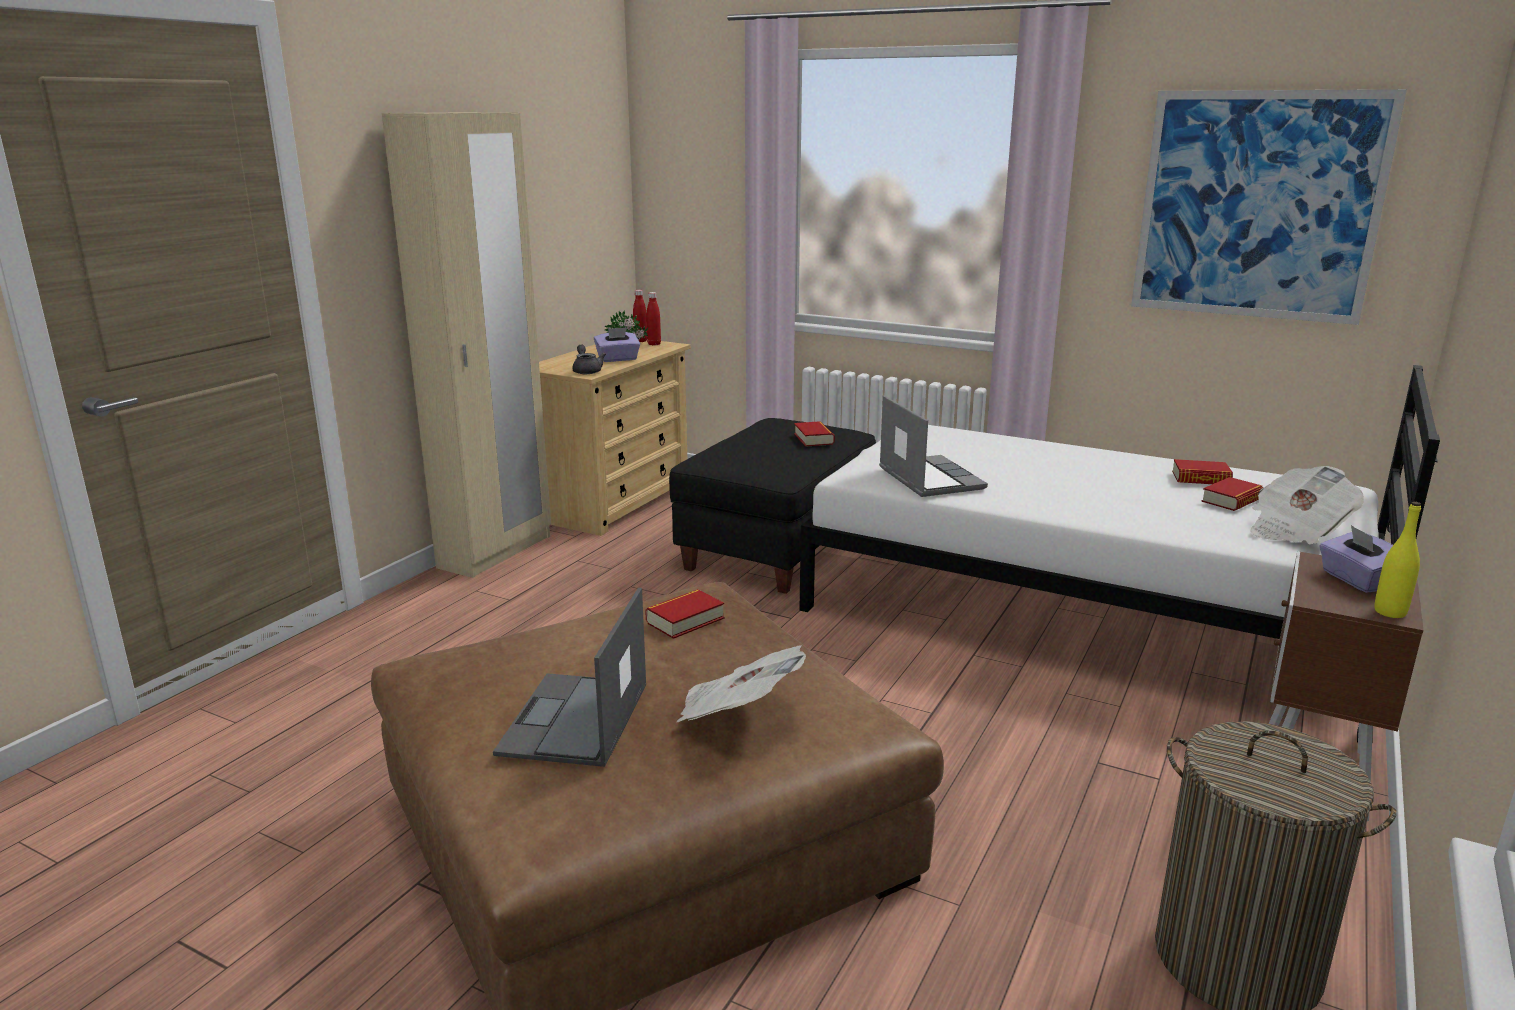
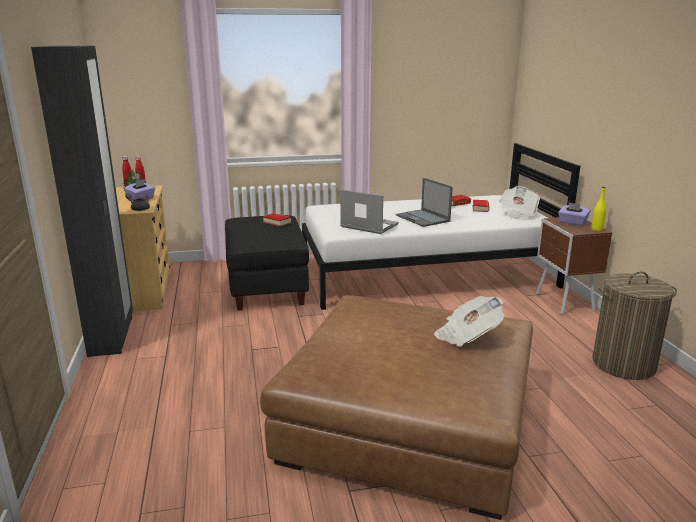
camera: 40 degrees left, 0 degrees up
beige wardrobe [382,112,551,578] -> black wardrobe [31,46,133,357]
laptop [493,588,646,767] -> laptop moved to [396,178,453,227]
book [645,589,724,639] -> none
picture [1131,89,1407,325] -> none

